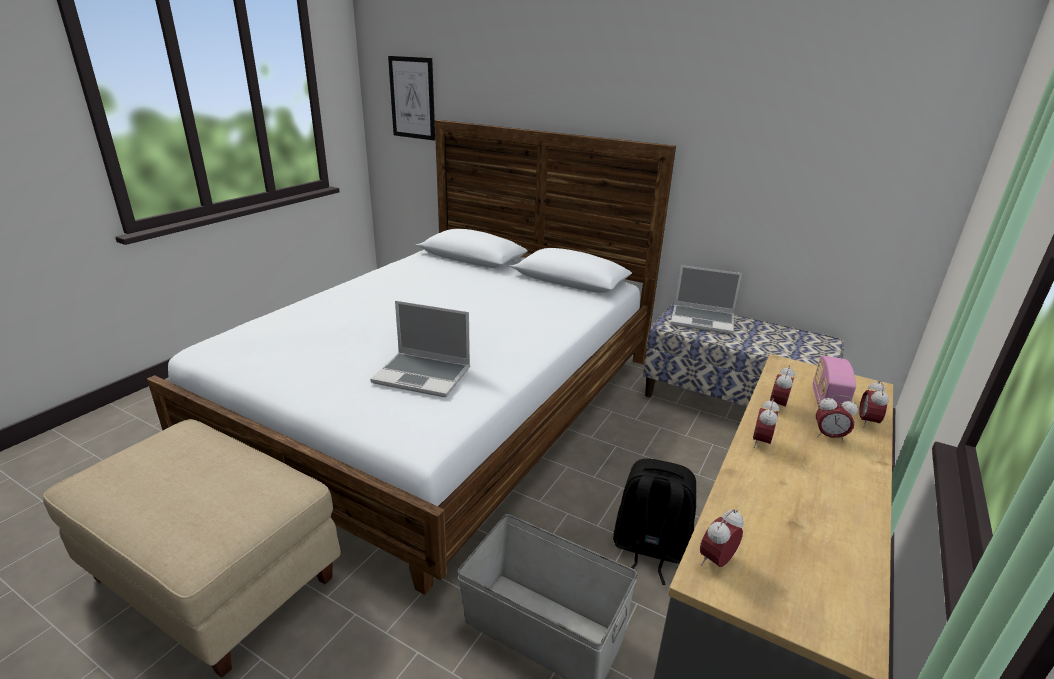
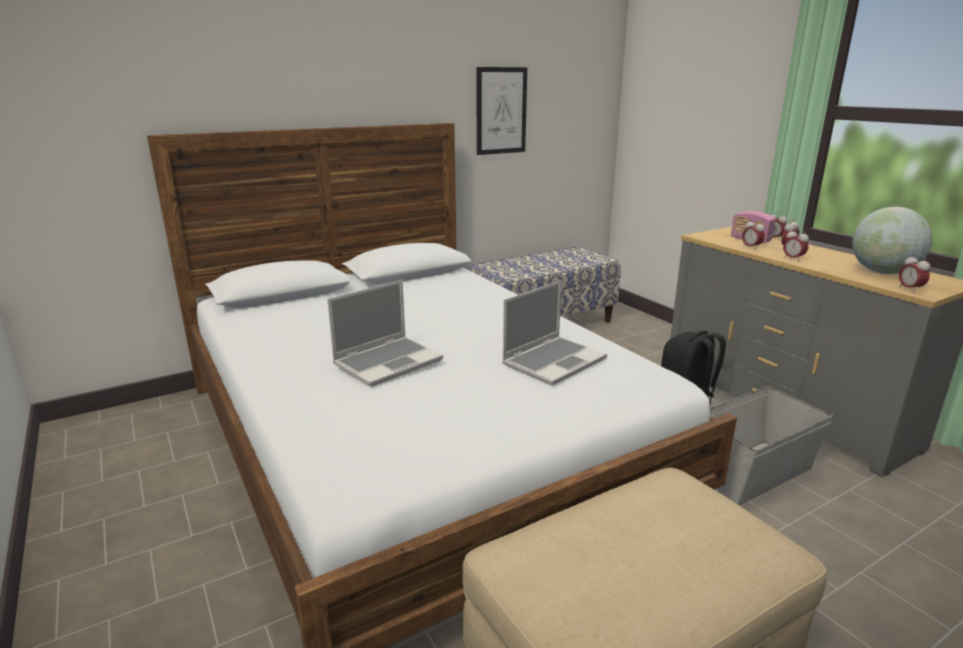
camera: 60 degrees left, 5 degrees down
picture [388,56,435,141] -> picture moved to [476,67,527,155]
laptop [671,265,742,334] -> laptop moved to [327,280,443,387]
none -> globe [852,207,933,274]

